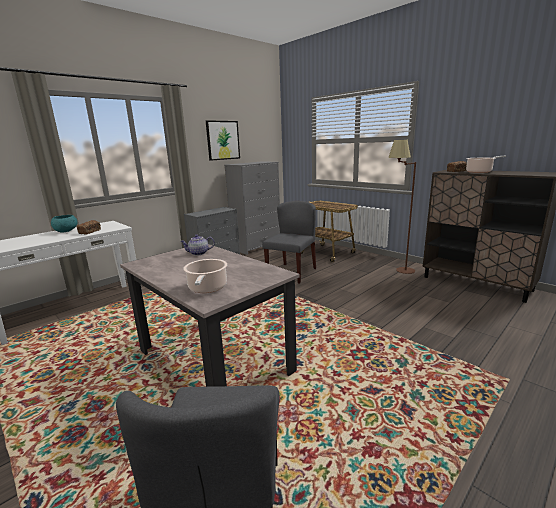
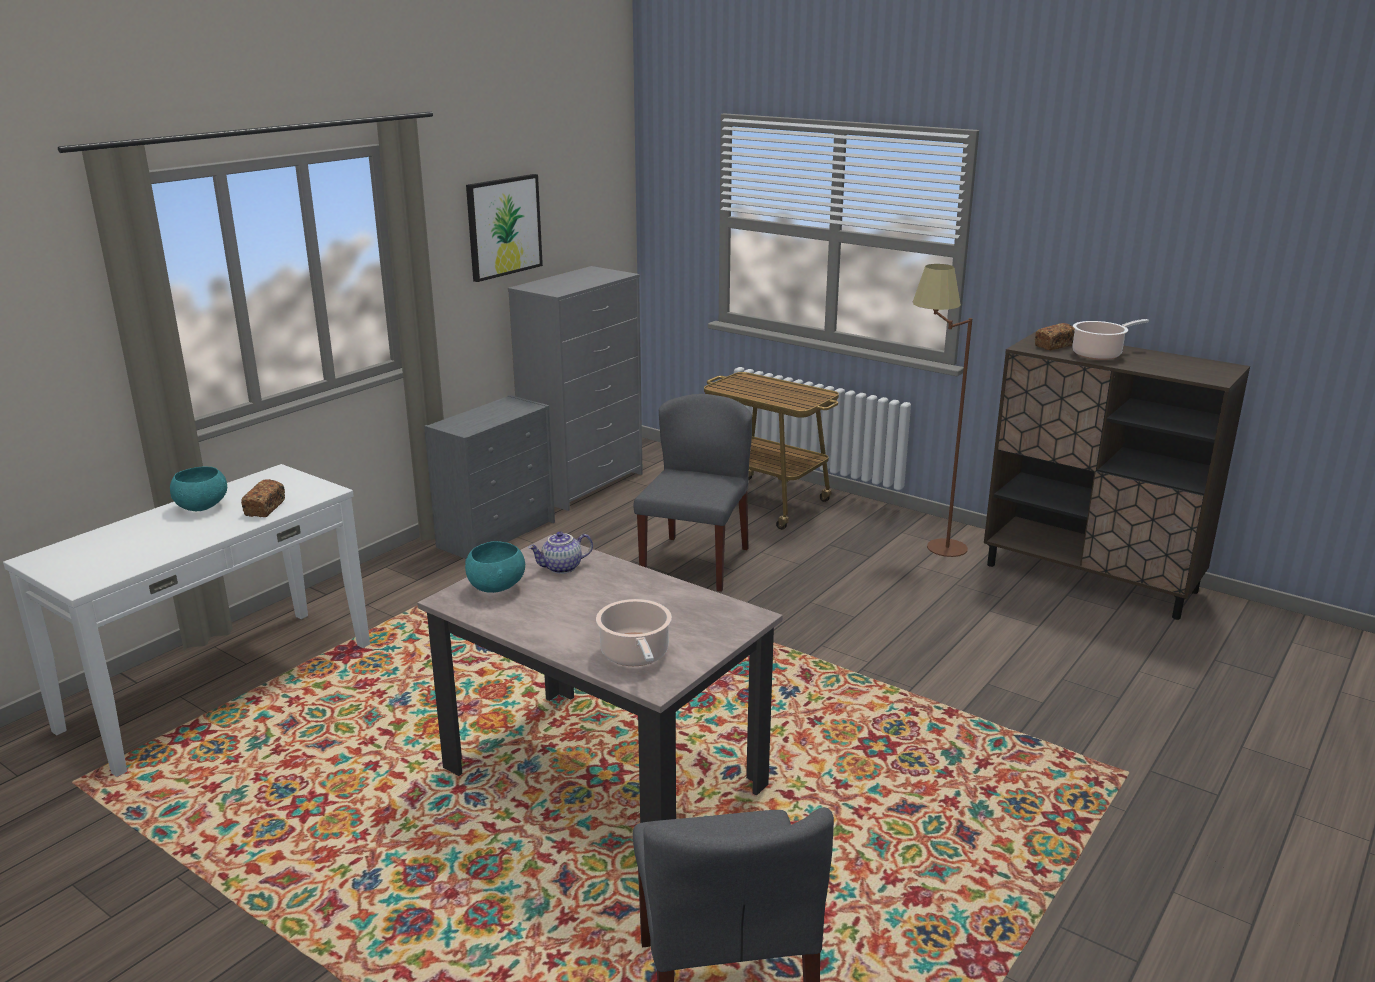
camera: 10 degrees left, 5 degrees up
none -> turquoise bowl [465,541,525,593]

